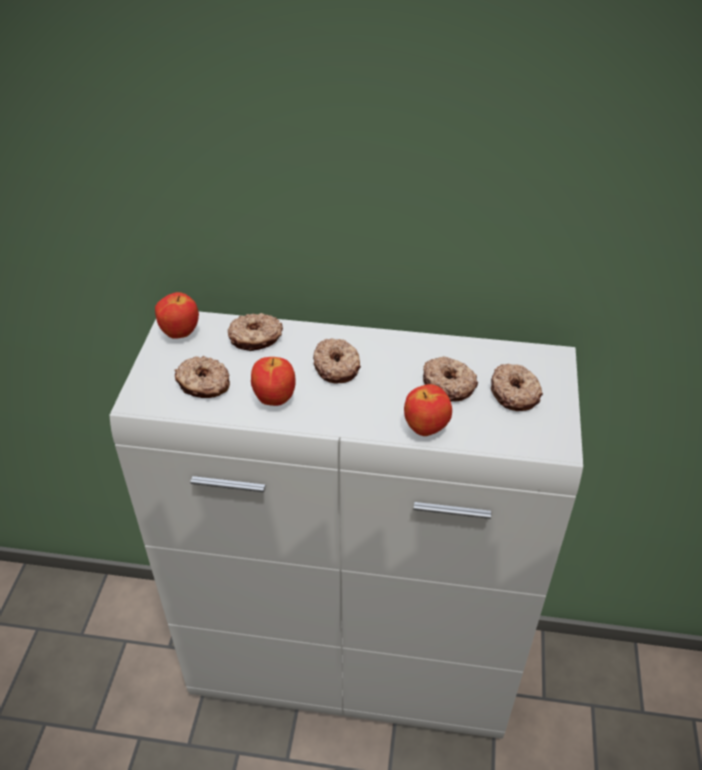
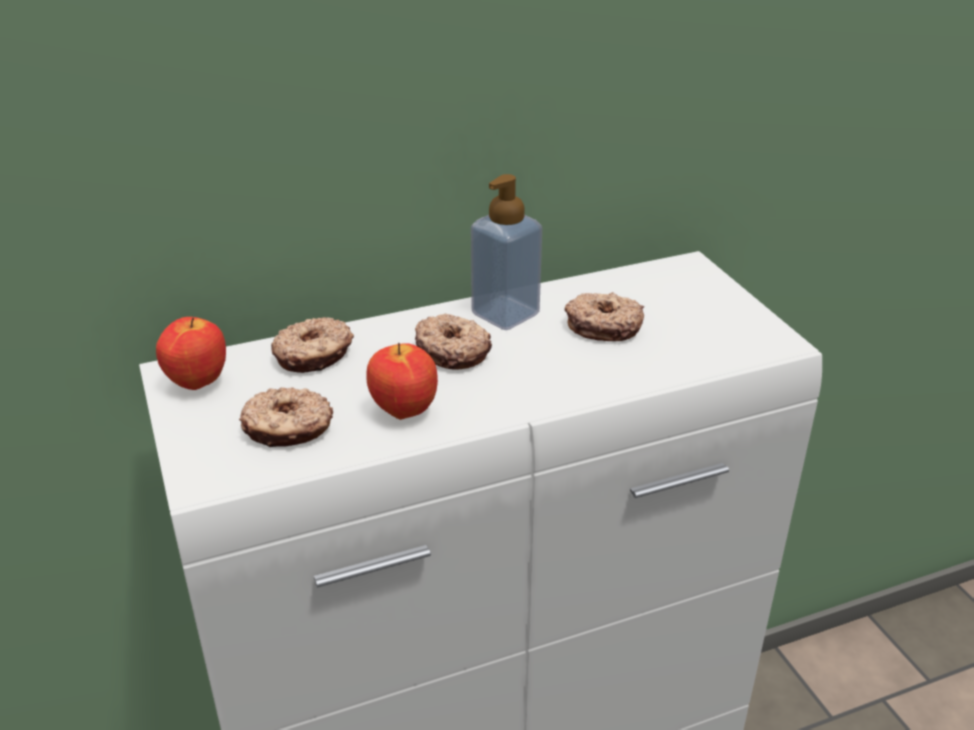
camera: 30 degrees left, 10 degrees down
apple [404,384,452,436] -> none
donut [491,364,543,411] -> none
none -> soap dispenser [471,174,542,330]

